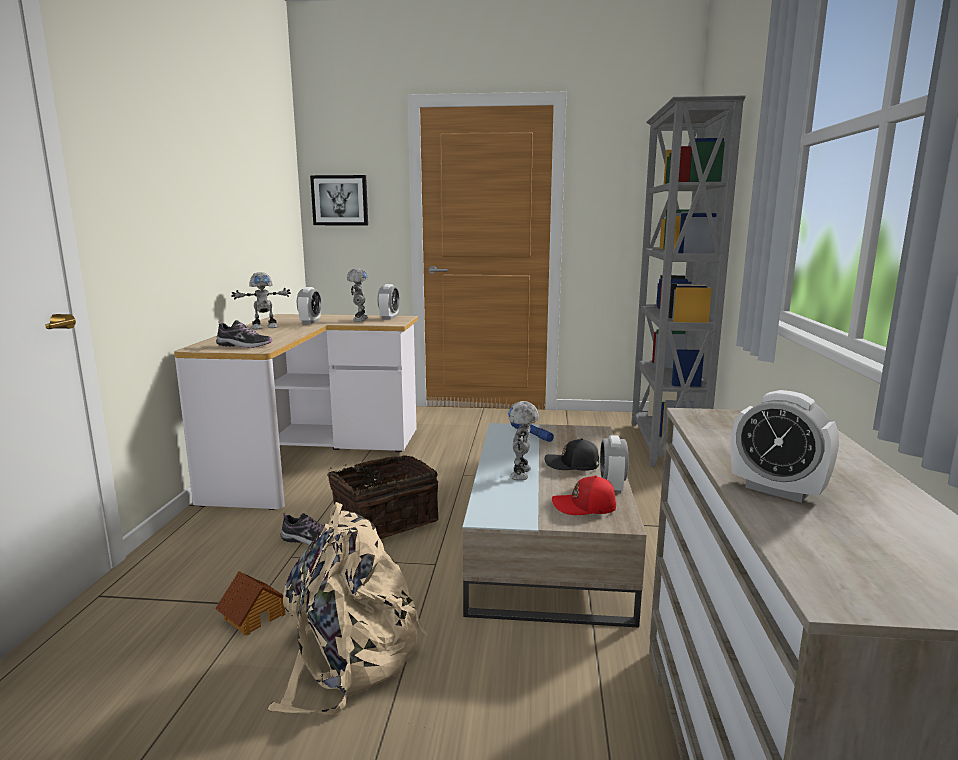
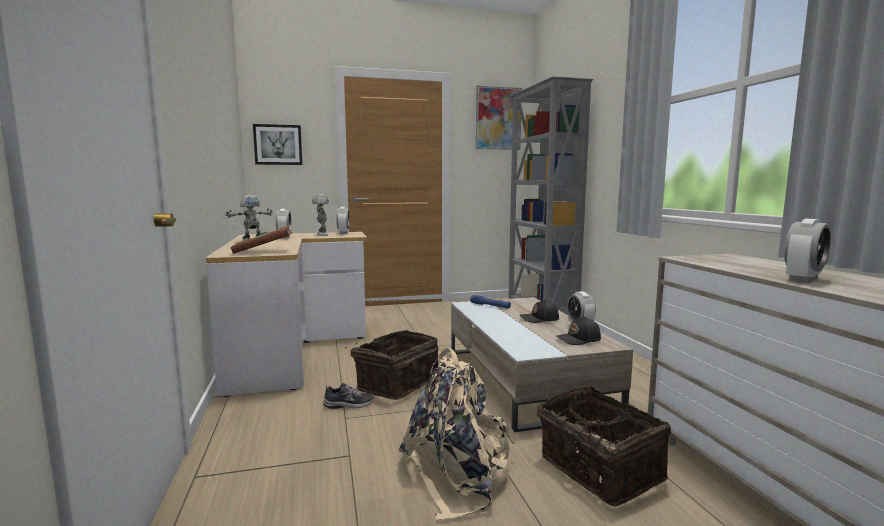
camera: 20 degrees left, 5 degrees down
toy house [215,571,286,636] -> none
shoe [216,320,272,348] -> brown book [231,225,292,254]
toy robot [508,401,539,481] -> none
red cap [552,475,616,515] -> black cap [556,317,601,345]
alarm clock [731,390,839,503] -> alarm clock turned 60 degrees counterclockwise [784,219,831,283]
none -> picture [476,85,522,150]
none -> basket [537,386,671,507]

